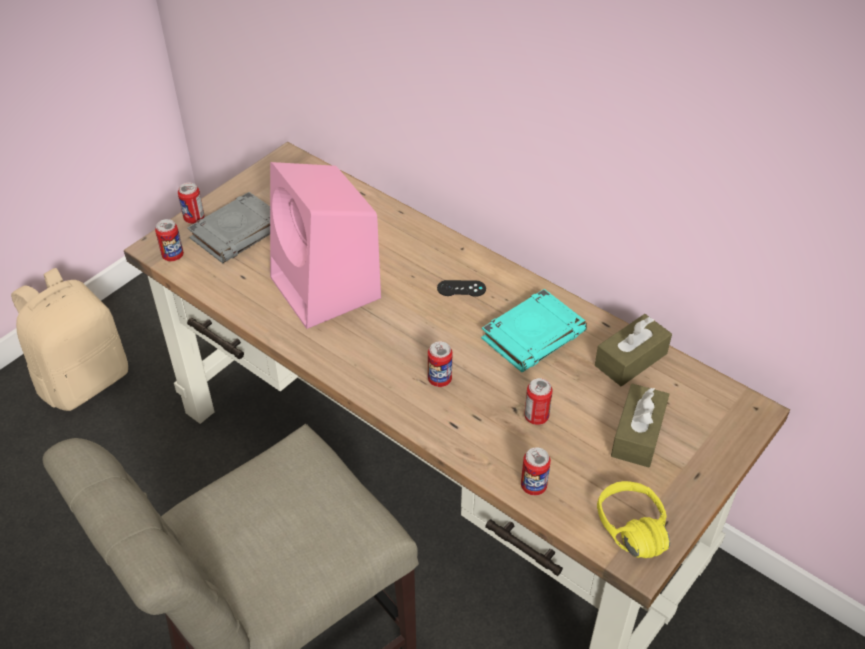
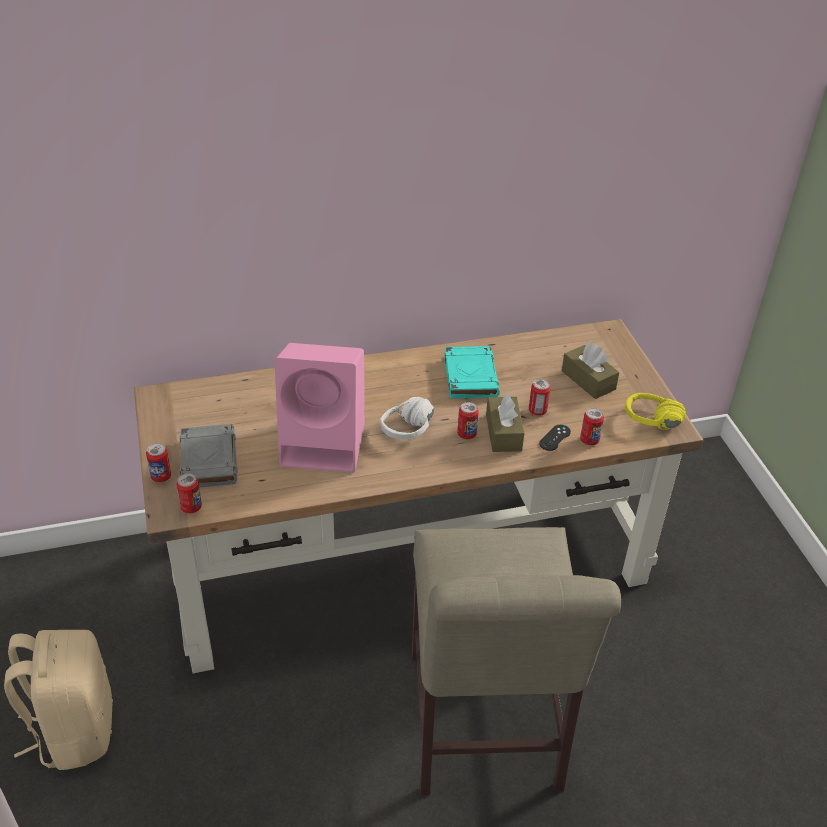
camera: 55 degrees left, 5 degrees down
black game controller [437,280,486,297] -> black game controller moved to [539,425,571,451]
brown tissue box [595,314,672,386] -> brown tissue box moved to [486,393,524,452]
none -> white headphones [380,397,434,440]

